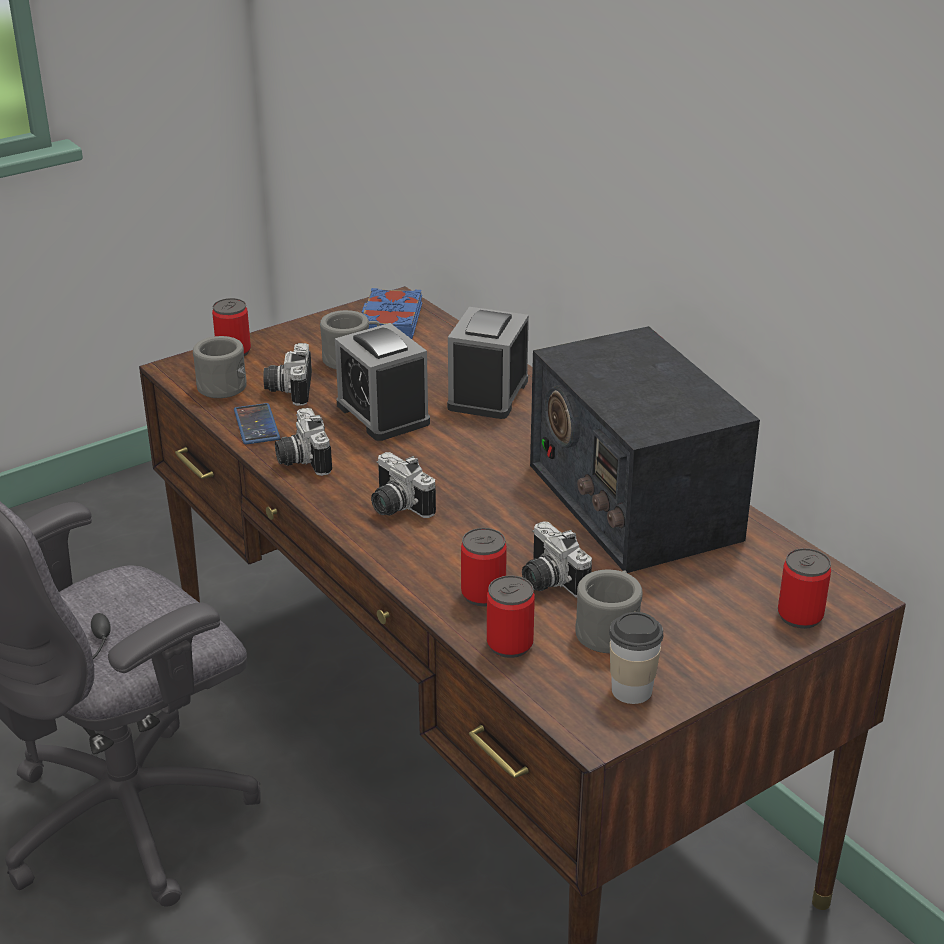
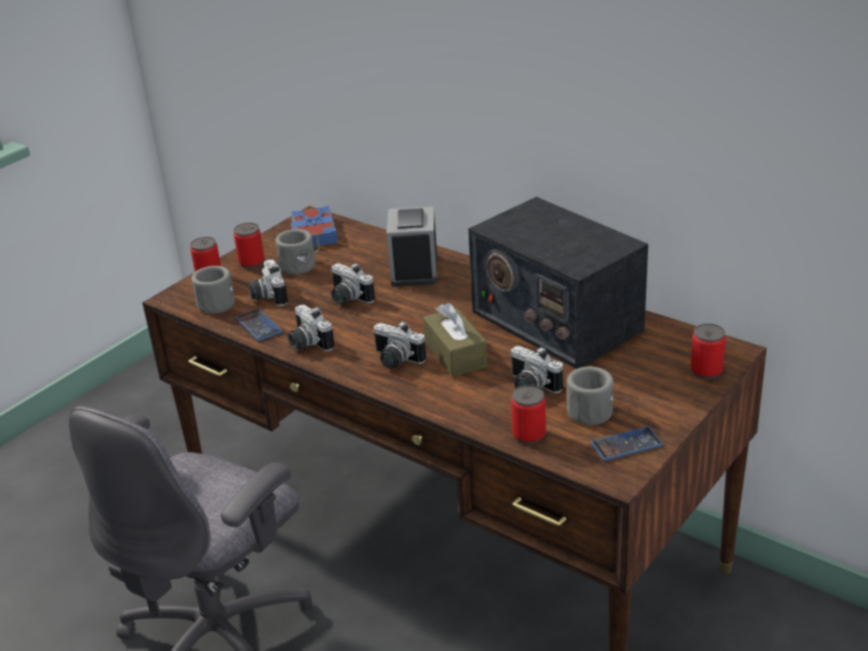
camera: 15 degrees left, 0 degrees up
alarm clock [335,323,430,441] -> camera [331,263,375,305]
can [461,528,507,607] -> can moved to [234,223,264,269]
cup [609,612,663,704] -> phone [590,426,663,461]
none -> brown tissue box [423,303,487,377]

